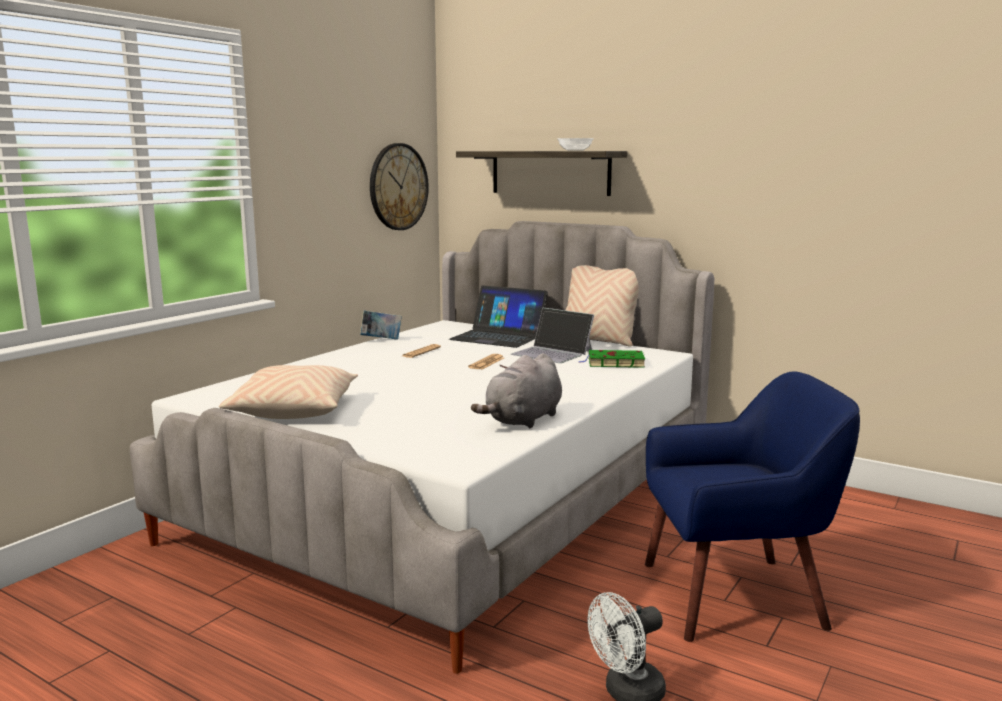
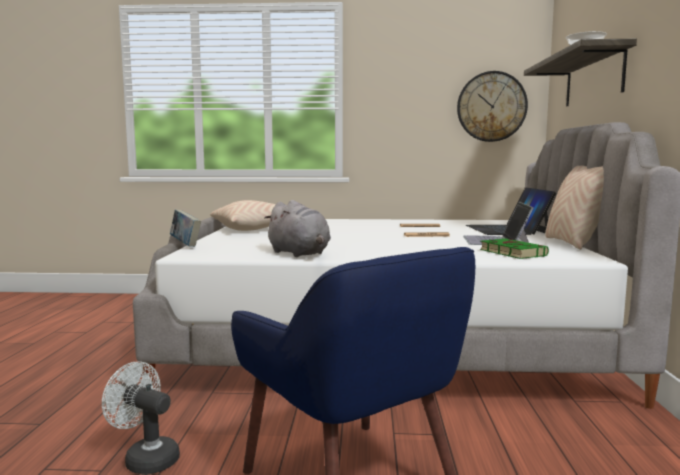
camera: 60 degrees right, 5 degrees down
book [360,310,402,340] -> book moved to [170,209,201,247]
grey plush toy [471,353,562,428] -> grey plush toy turned 135 degrees counterclockwise [264,200,331,257]

